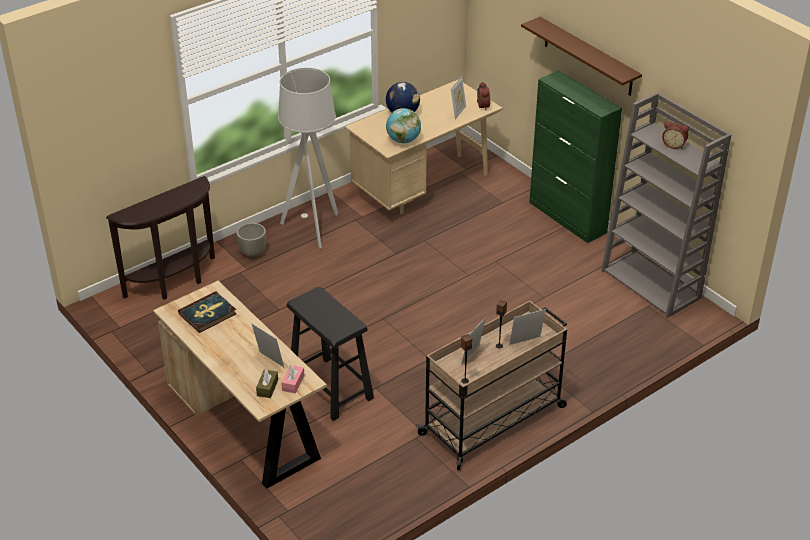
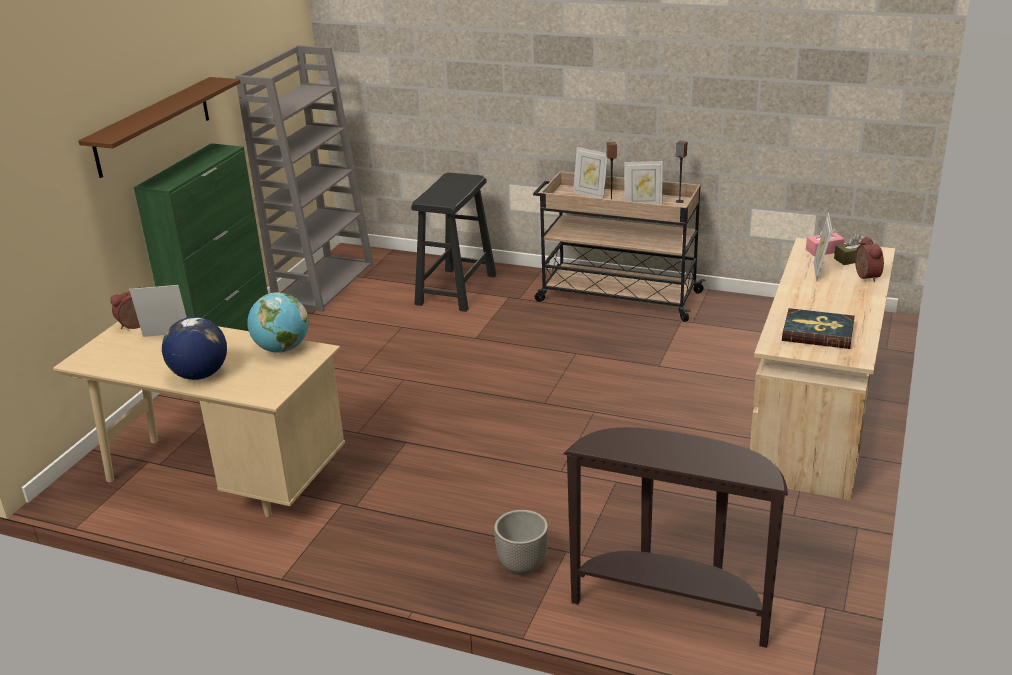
camera: 120 degrees left, 10 degrees down
grey floor lamp [278,68,338,249] -> none
black stool [287,287,374,421] -> black stool moved to [411,173,496,312]
alarm clock [662,121,689,149] -> alarm clock moved to [855,236,884,282]

